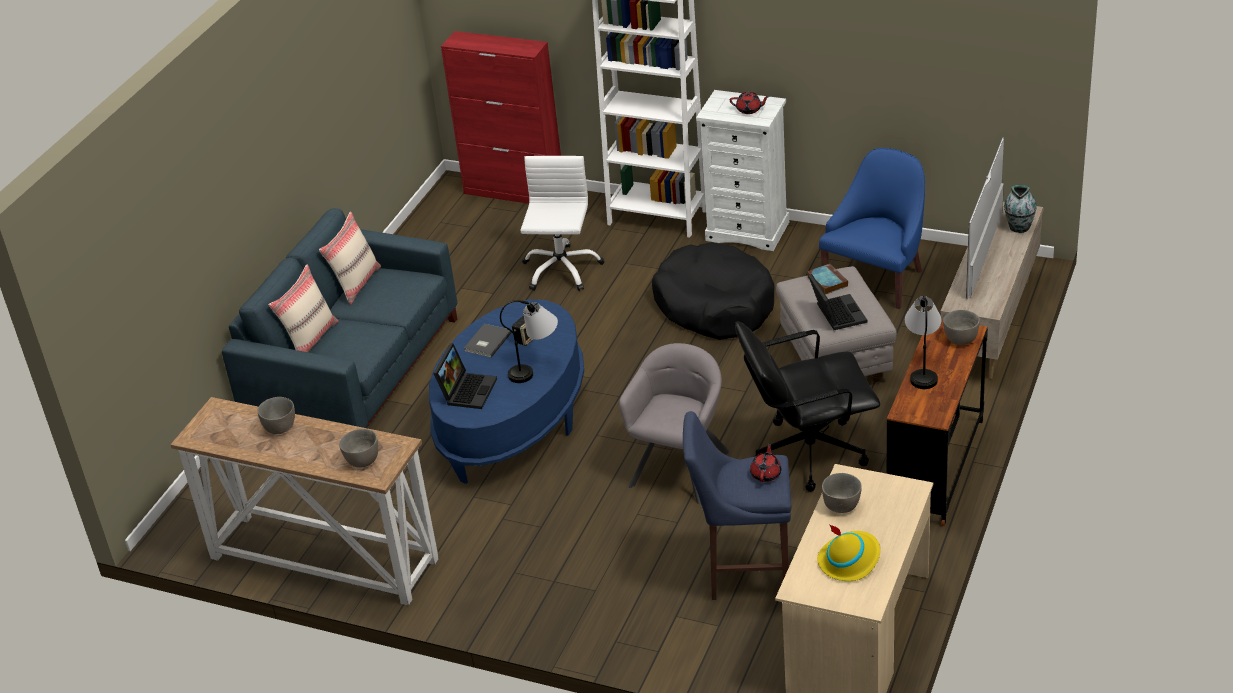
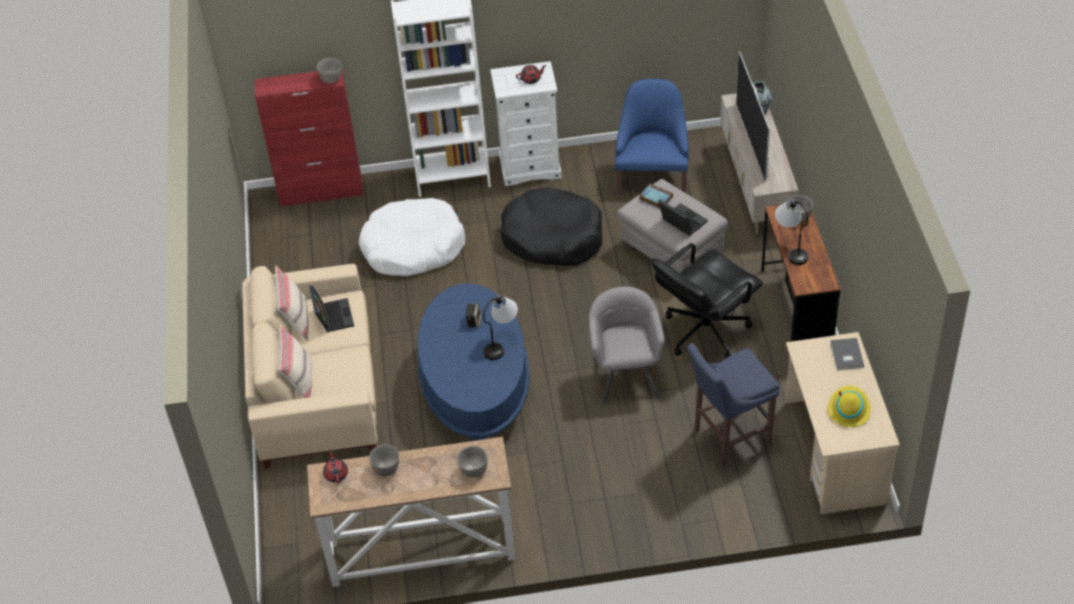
camera: 30 degrees left, 10 degrees up
blue sofa [222,208,457,428] -> beige sofa [242,264,377,469]
laptop [433,343,497,409] -> laptop moved to [309,286,354,332]
grey book [464,324,512,358] -> grey book moved to [830,338,864,370]
white office chair [520,156,605,291] -> white dog bed [359,198,465,276]
red teapot [750,443,781,482] -> red teapot moved to [323,449,348,484]
grey bowl [822,473,862,513] -> grey bowl moved to [317,58,342,84]

